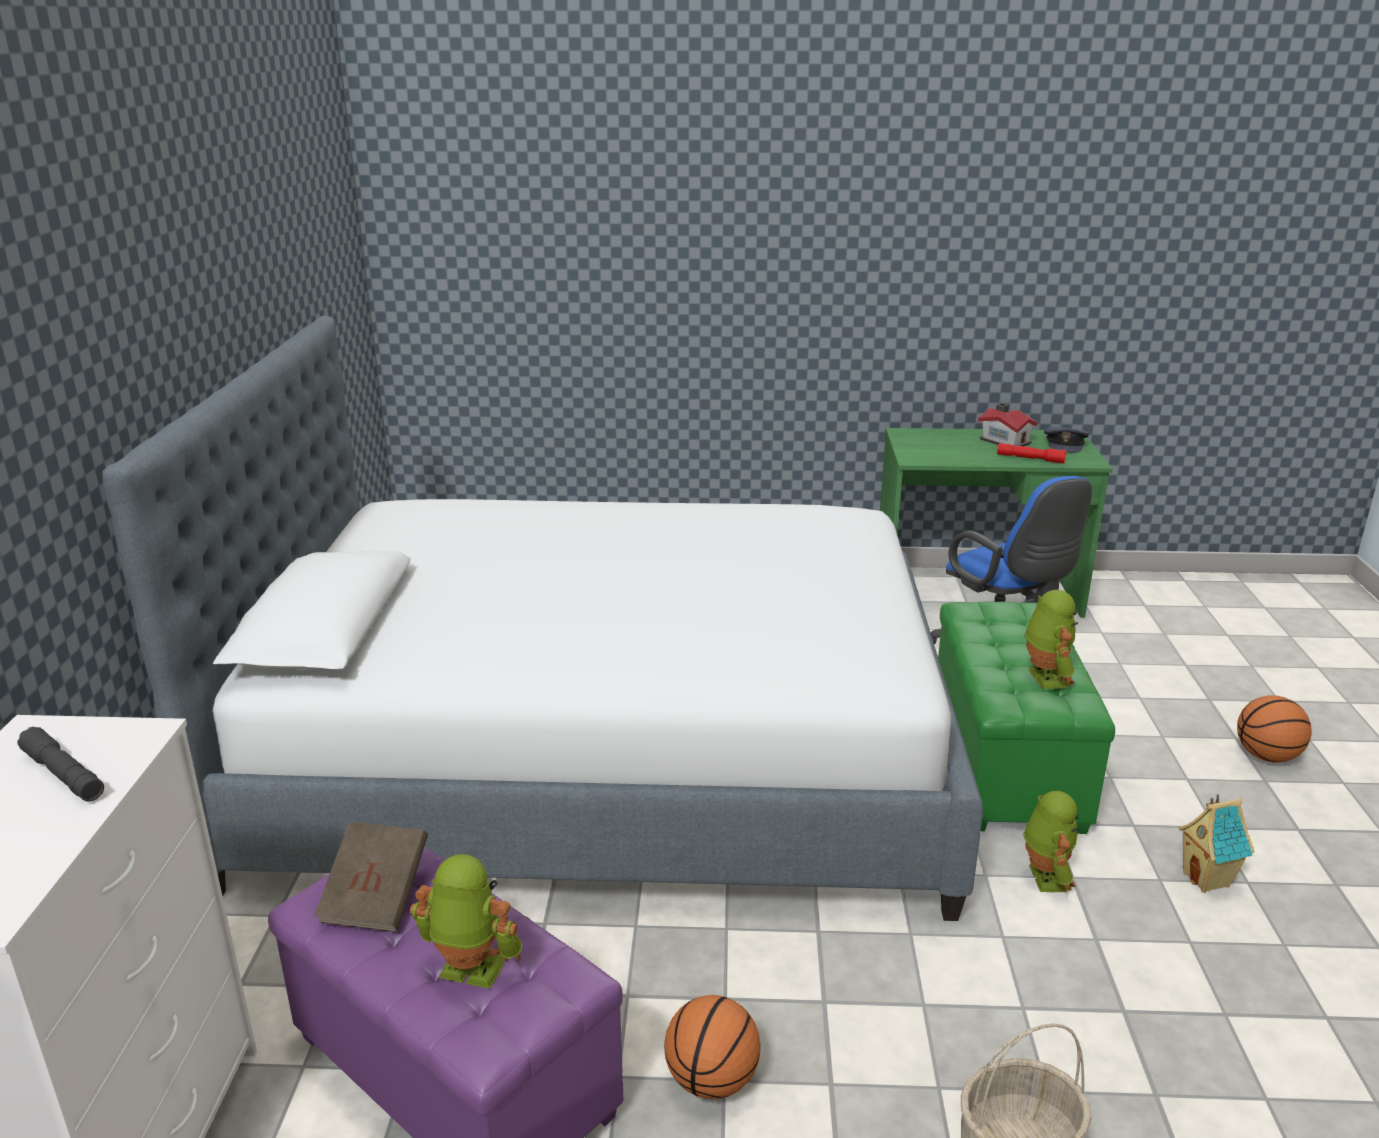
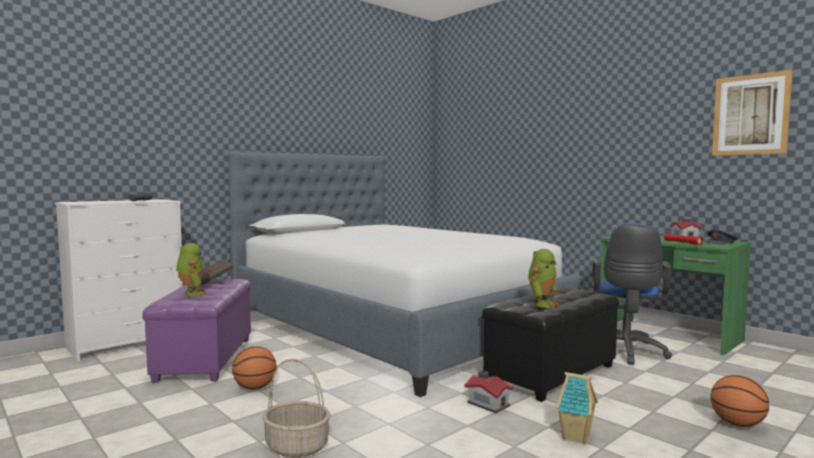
camera: 45 degrees right, 20 degrees down
green ottoman [938,602,1115,834] -> black ottoman [482,287,619,402]
toy robot [1024,791,1079,892] -> toy house [464,370,514,413]
none -> picture [712,70,793,156]

